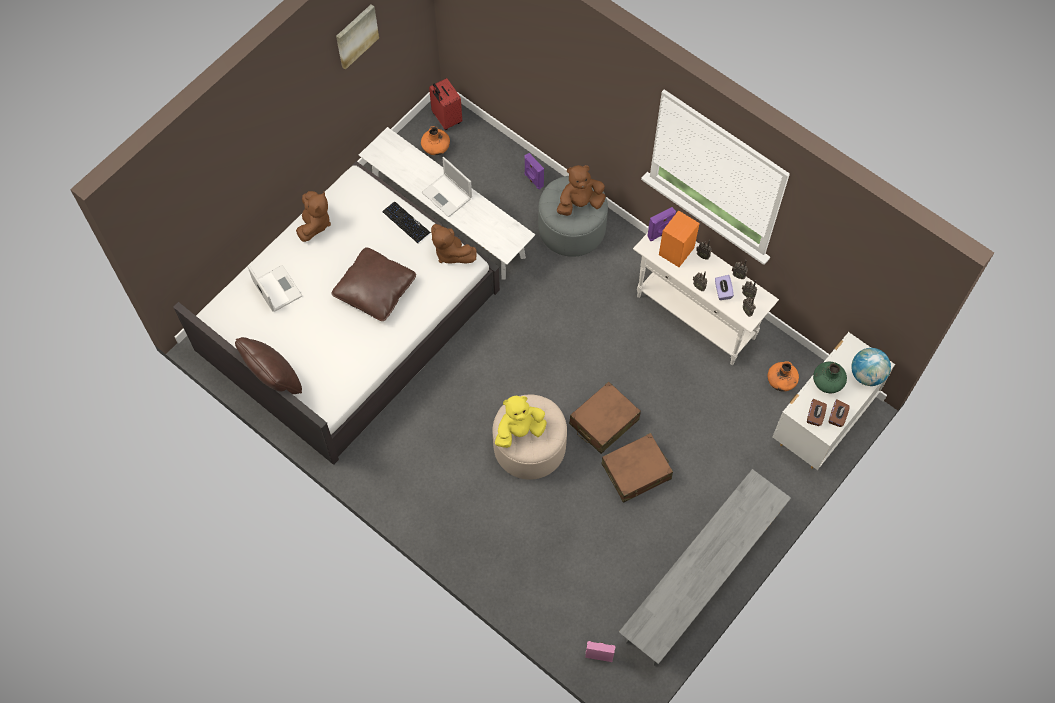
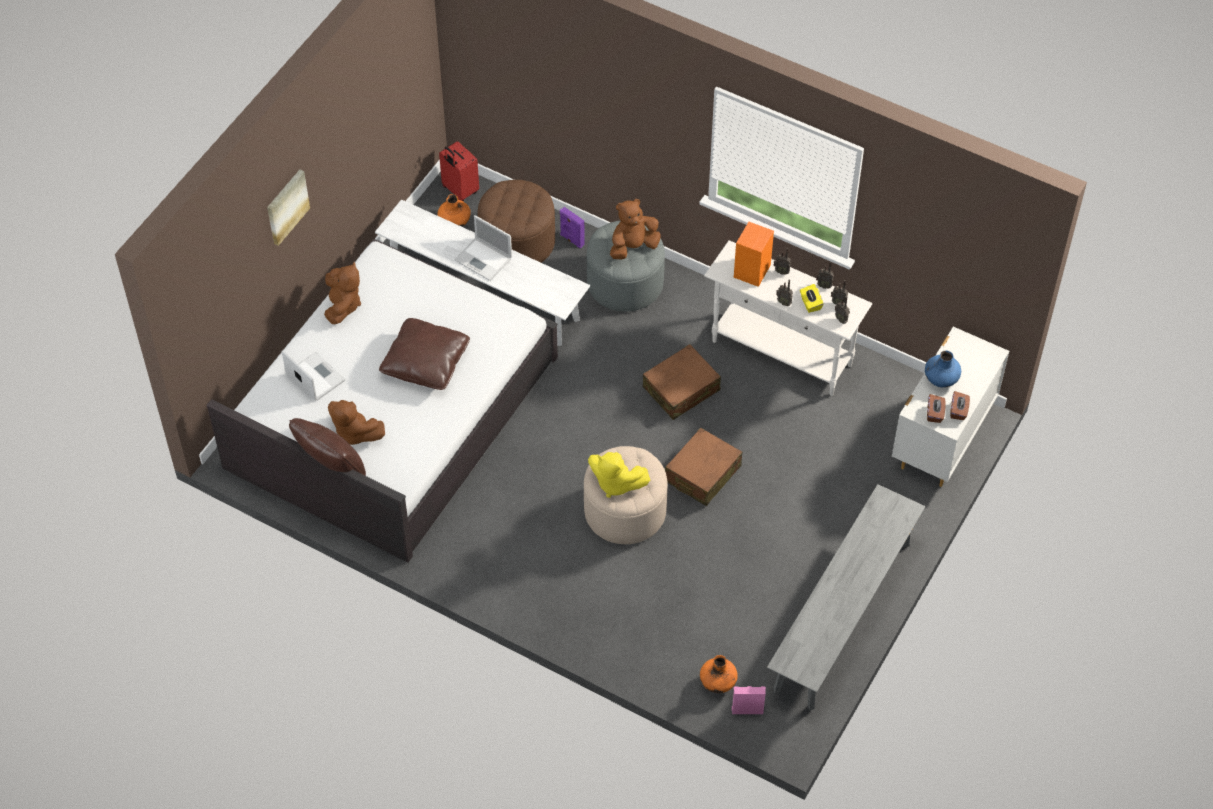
camera: 10 degrees left, 10 degrees down
picture [336,4,379,70] -> picture moved to [267,170,310,246]
keyboard [382,202,431,243] -> none
brown plush toy [431,224,477,264] -> brown plush toy moved to [328,400,385,445]
yellow plush toy [495,395,547,448] -> yellow plush toy turned 120 degrees counterclockwise [588,452,650,498]
brown suitcase [601,433,673,503] -> brown suitcase moved to [643,344,721,420]
purple speaker [647,207,676,241] -> none
purple tissue box [715,275,734,300] -> yellow tissue box [800,284,823,313]
orange vase [768,361,799,392] -> orange vase moved to [700,655,738,693]
green vase [813,362,847,393] -> blue vase [925,351,961,388]
globe [851,348,891,386] -> none
none -> brown ottoman [478,180,555,263]

